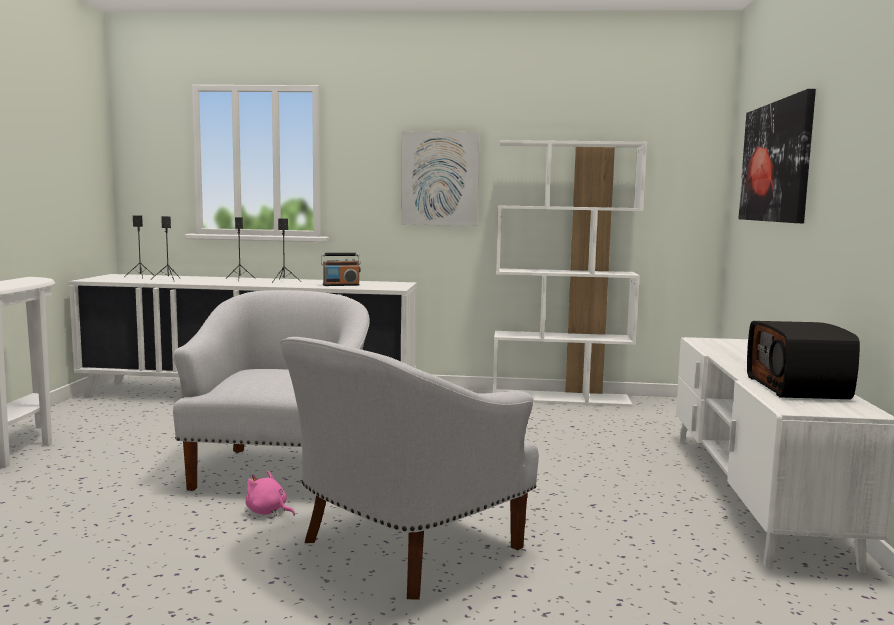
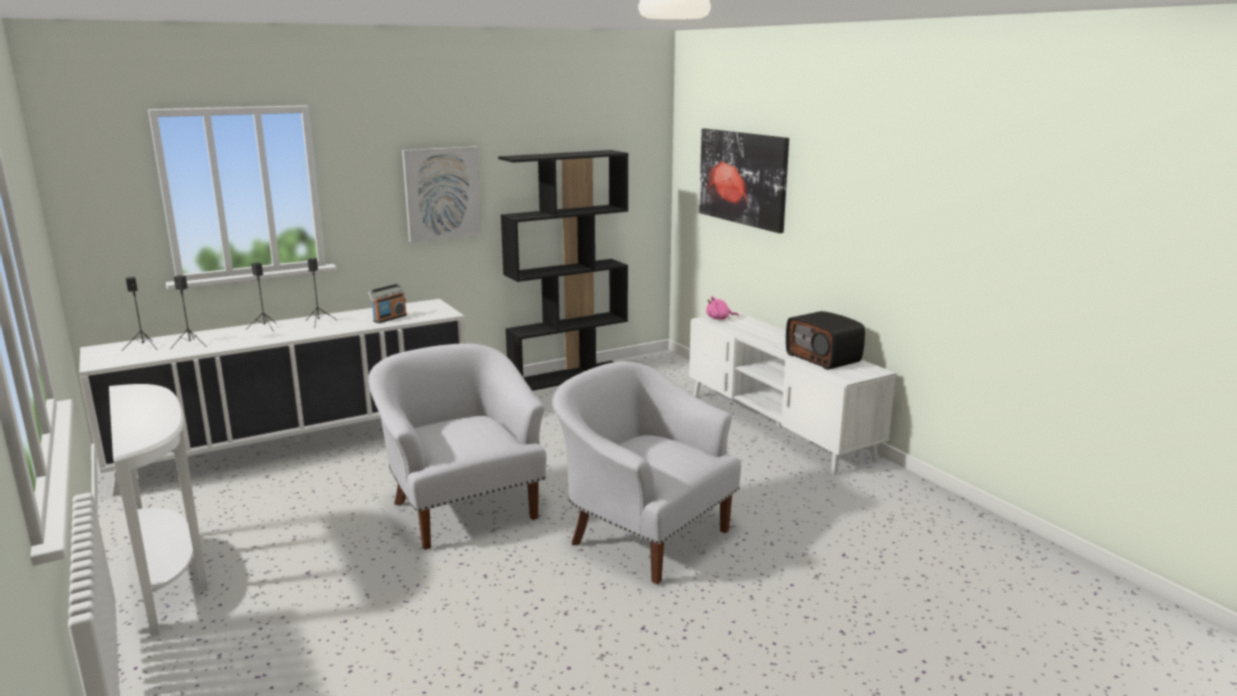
camera: 35 degrees left, 10 degrees up
pink plush toy [245,471,295,516] -> pink plush toy moved to [706,296,739,320]
white armchair [280,337,539,600] -> white armchair turned 120 degrees clockwise [552,361,741,584]
white bookcase [493,140,647,407] -> black bookcase [498,150,629,391]

